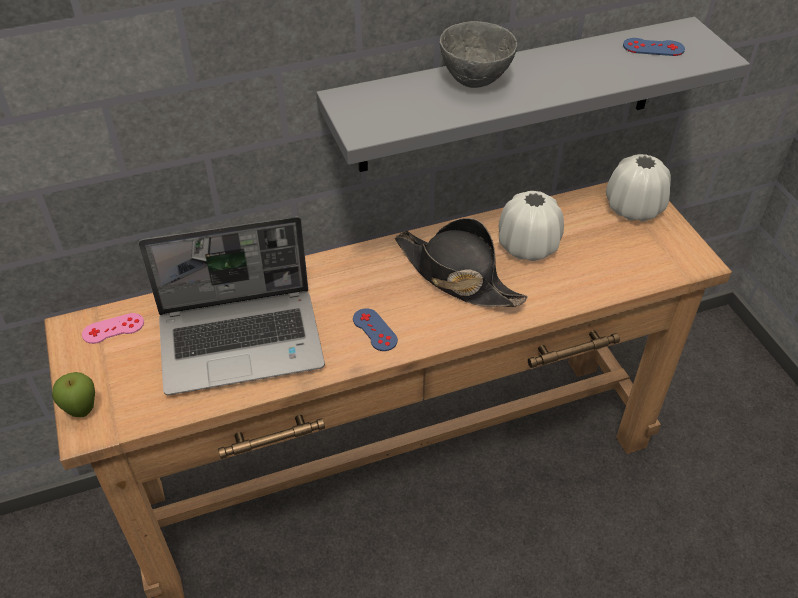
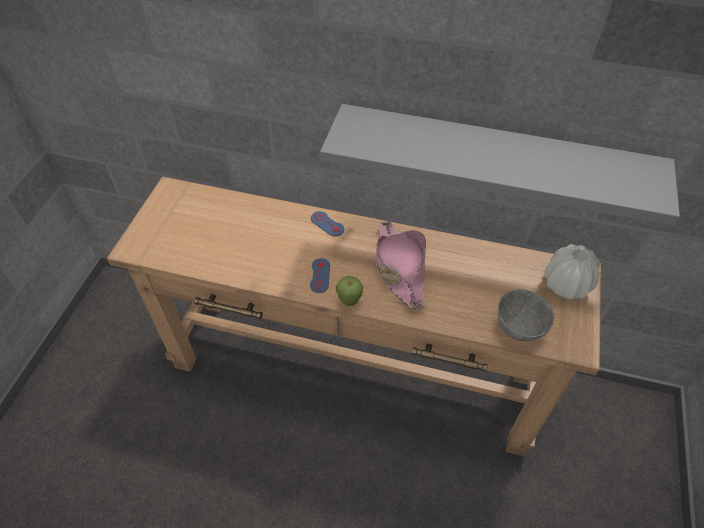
camera: 35 degrees right, 5 degrees up
apple [52,372,95,417] -> apple moved to [336,276,363,306]
pink game controller [82,313,144,344] -> none
laptop [139,217,325,395] -> none
black hat [395,218,528,307] -> pink hat [376,222,426,309]
grey bowl [440,21,517,88] -> grey bowl moved to [498,289,554,341]
white vase [499,191,564,261] -> none
blue game controller [623,38,685,56] -> blue game controller moved to [311,211,344,236]

